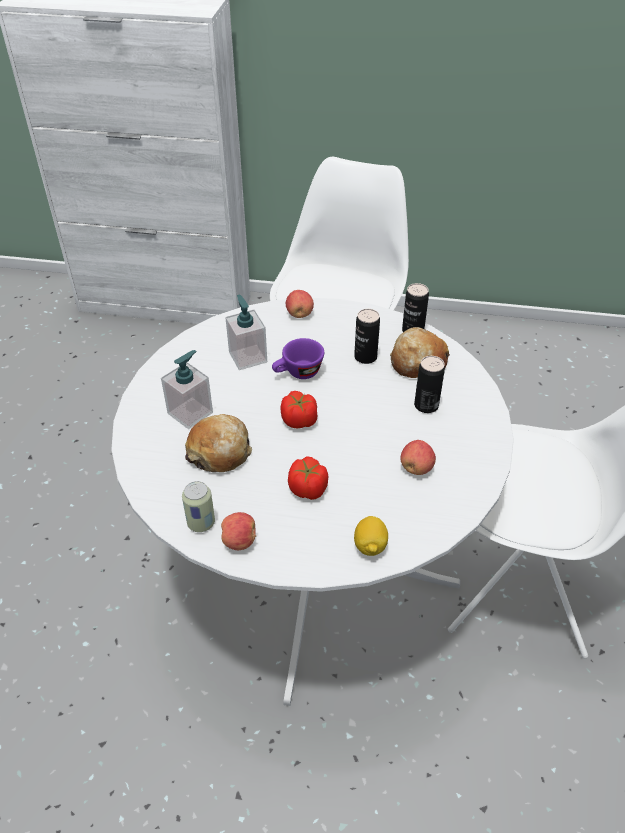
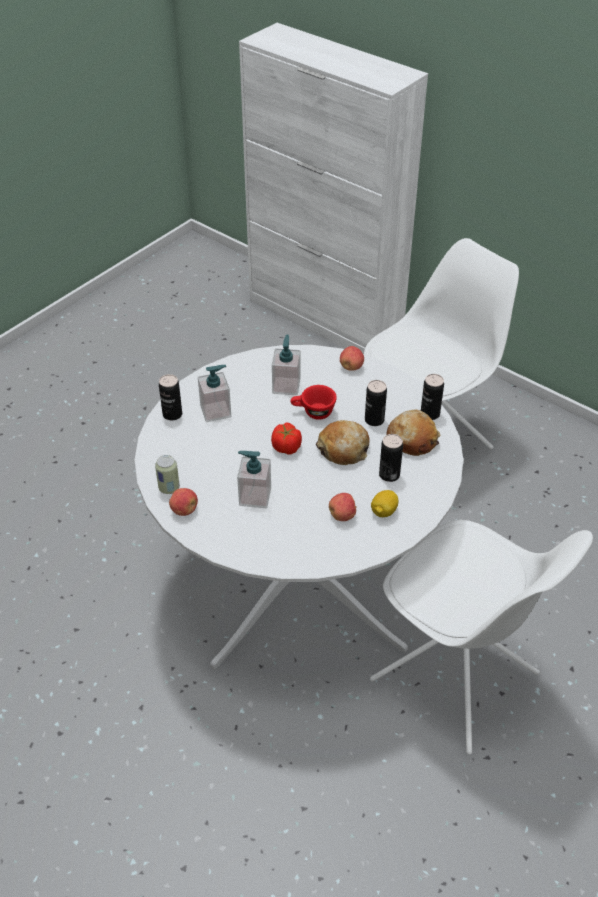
camera: 30 degrees right, 0 degrees up
bread [185,414,252,472] -> bread moved to [316,420,370,465]
purple cup [272,338,324,379] -> red cup [290,385,337,420]
tomato [288,456,328,500] -> soap dispenser [237,451,271,508]
lemon [354,516,388,556] -> lemon moved to [371,490,398,517]
none -> can [159,374,182,420]

